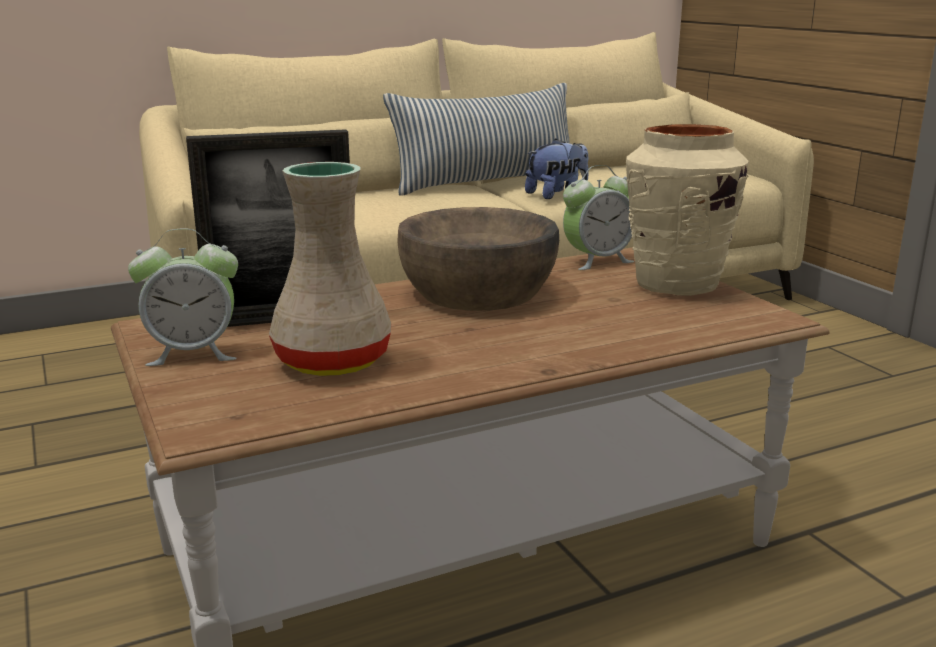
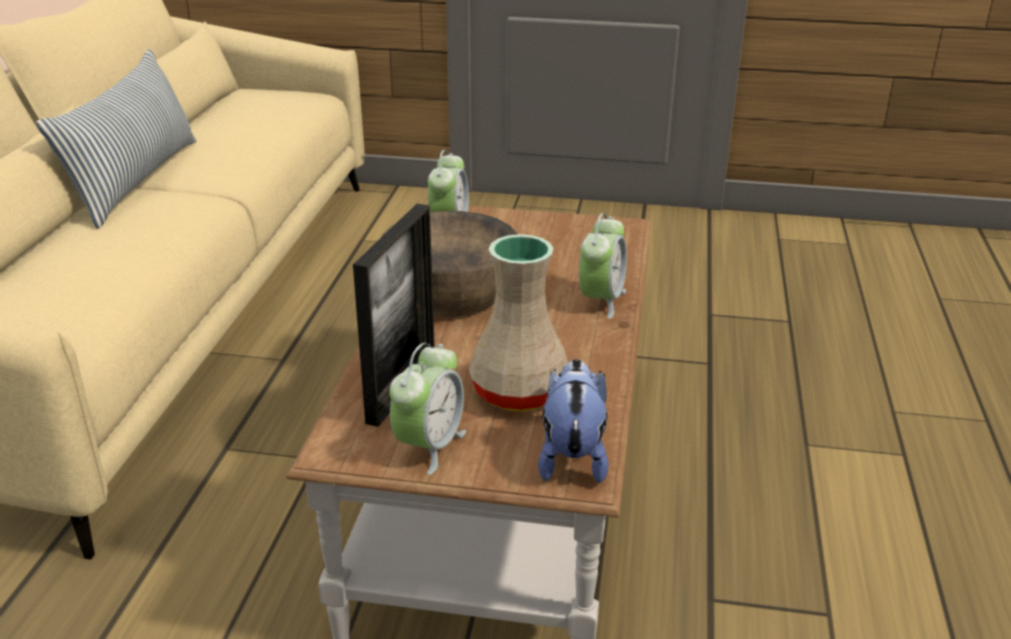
camera: 55 degrees left, 10 degrees up
plush toy [525,139,589,199] -> plush toy moved to [538,359,609,483]
beige vase [626,124,749,296] -> none
none -> alarm clock [579,213,627,319]

